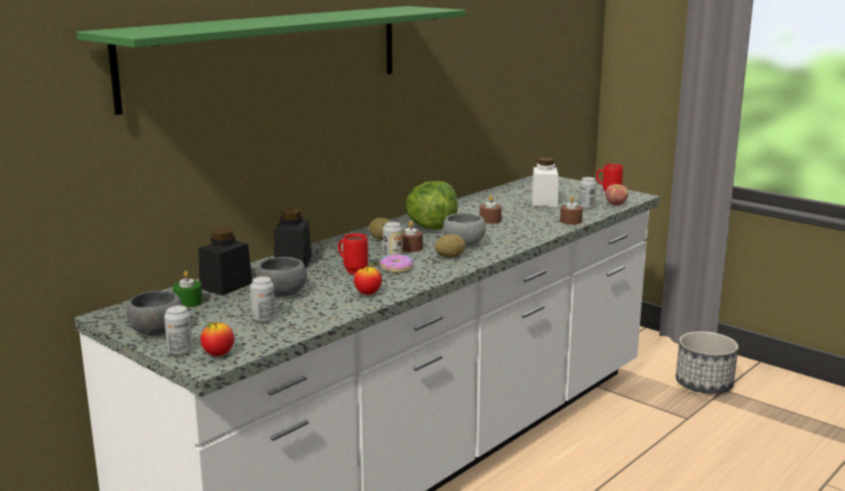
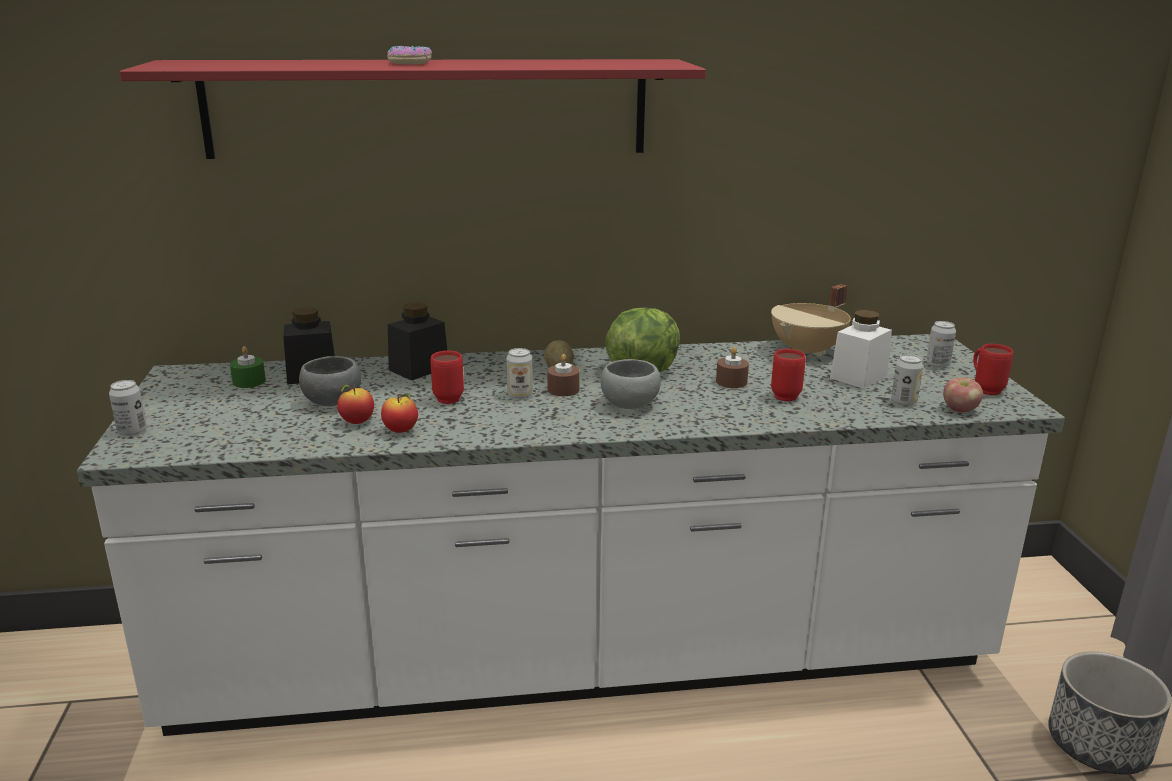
camera: 40 degrees right, 5 degrees up
green shelf [76,6,466,115] -> red shelf [120,59,706,159]
grey bowl [127,291,183,336] -> none
apple [201,322,234,356] -> apple moved to [337,384,374,424]
can [250,276,275,322] -> can moved to [926,321,956,368]
donut [380,254,413,273] -> donut moved to [387,46,432,64]
potato [435,234,466,258] -> none
brown candle [560,196,583,225] -> none
none -> beige cooking pot [771,284,851,356]
none -> red mug [771,349,806,401]

